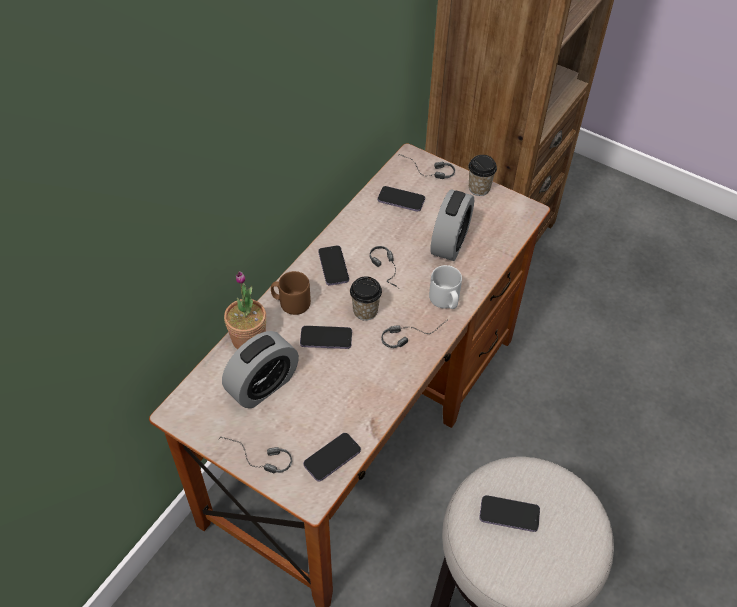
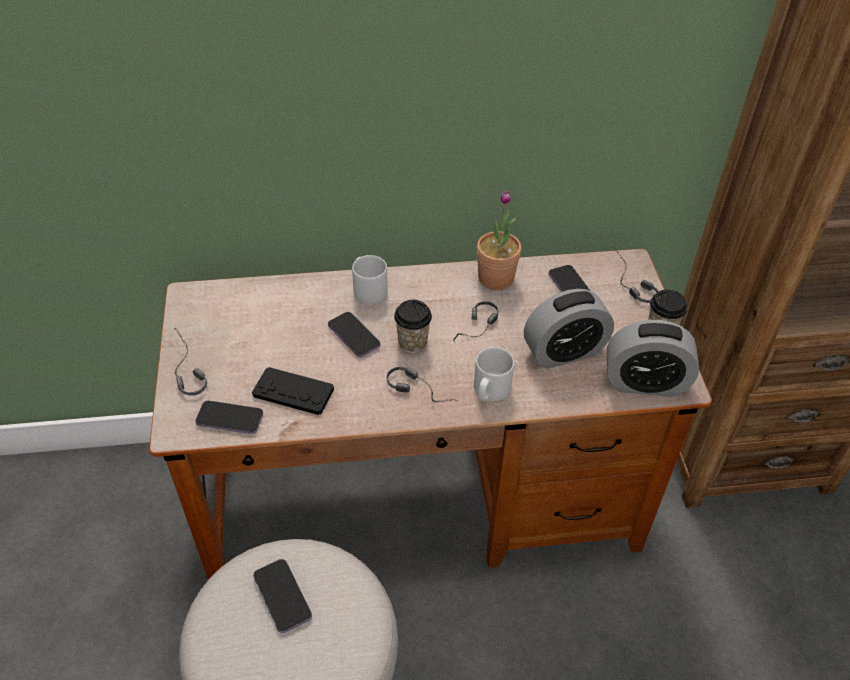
camera: 50 degrees right, 5 degrees down
alarm clock [222,331,299,408] -> alarm clock moved to [607,320,699,397]
potted plant [224,271,266,349] -> potted plant moved to [477,190,521,290]
brown mug [271,271,311,315] -> grey mug [352,255,388,305]
phone [318,246,349,285] -> none
none -> black game controller [252,367,334,415]

